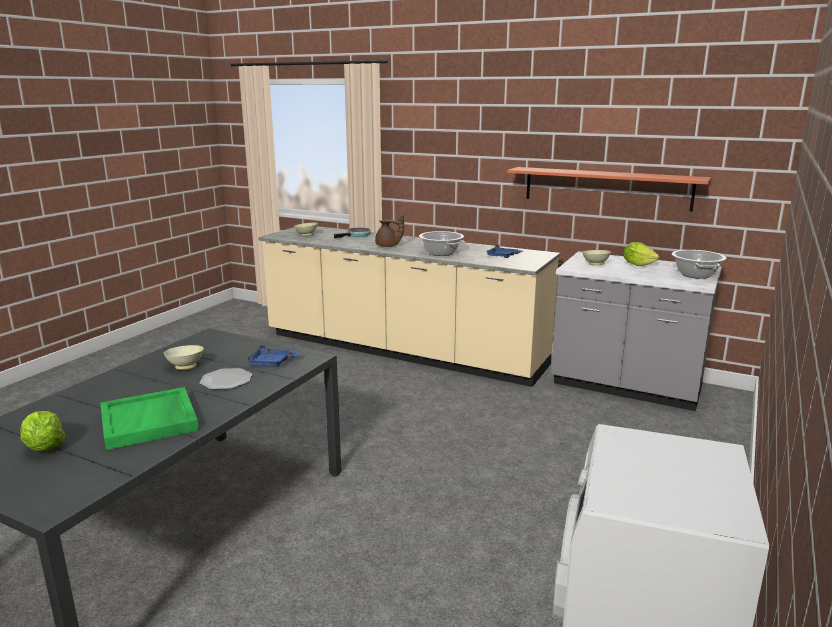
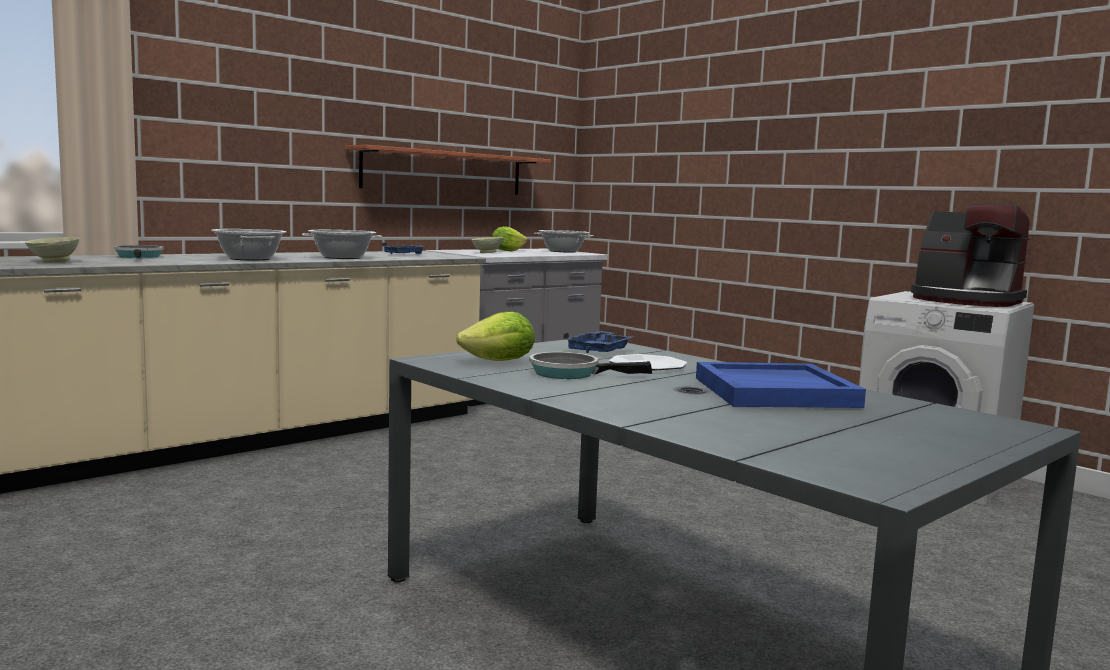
camera: 70 degrees left, 10 degrees down
lettuce [21,411,65,452] -> lettuce moved to [456,311,535,361]
green tray [100,387,199,450] -> blue tray [696,362,866,408]
beige bowl [164,345,204,370] -> frying pan [529,352,652,379]
brown teapot [375,215,404,247] -> cooking pot [211,229,286,260]
none -> coffee machine [911,203,1030,307]

